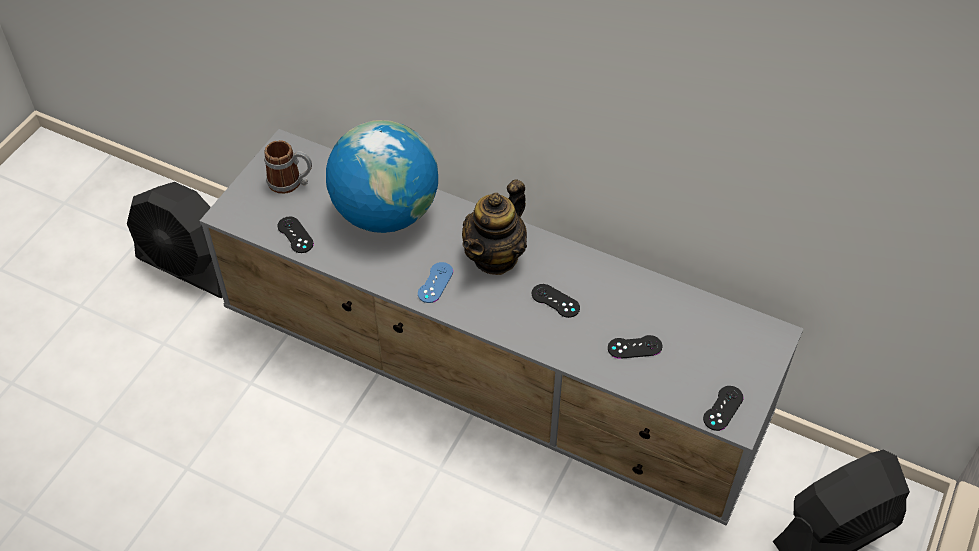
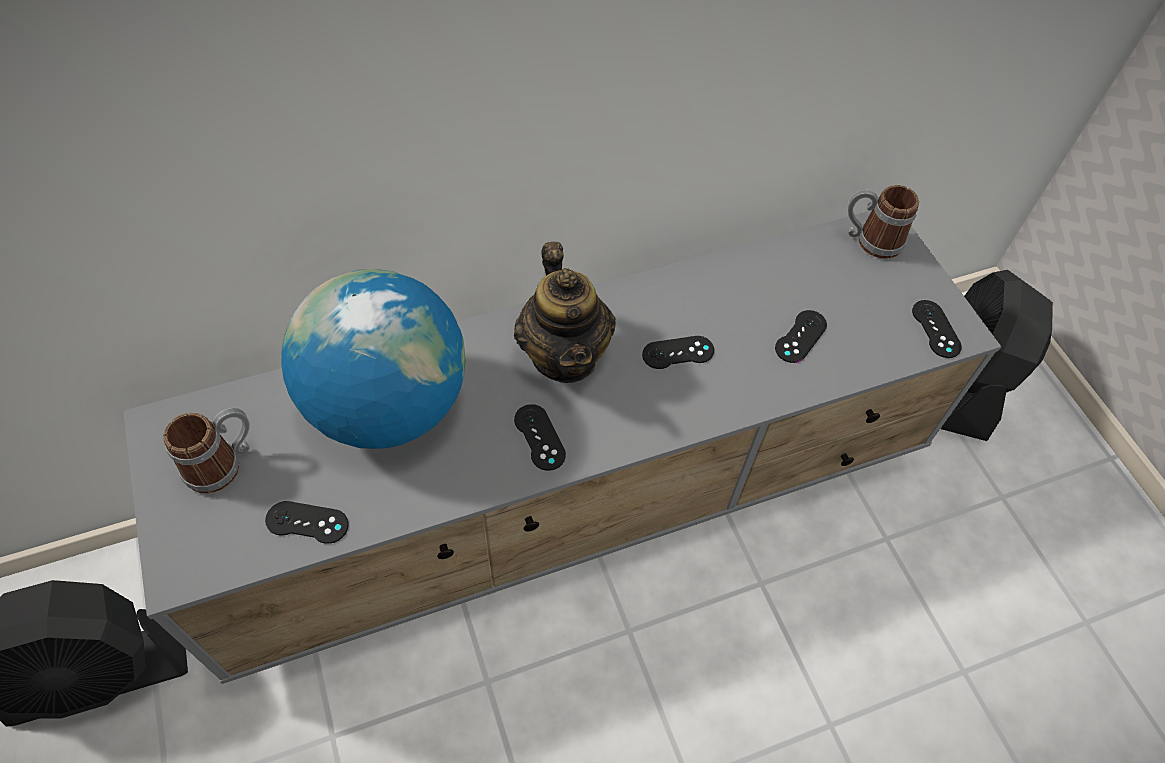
camera: 50 degrees left, 5 degrees up
blue game controller [418,262,453,303] -> black game controller [514,404,566,471]
none -> mug [848,185,919,259]

